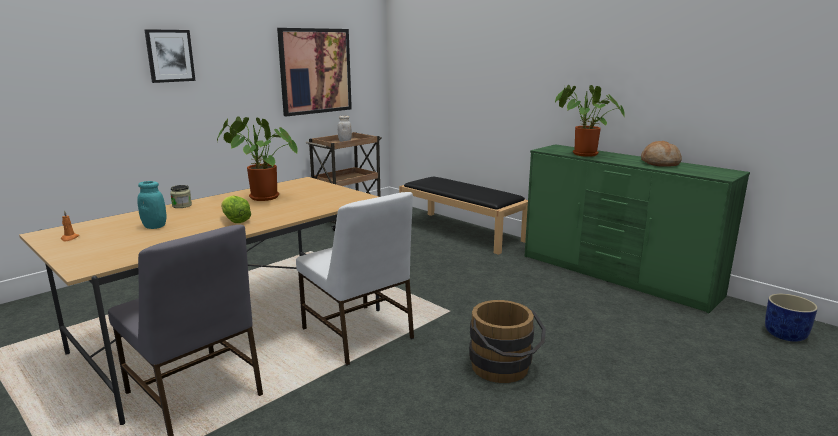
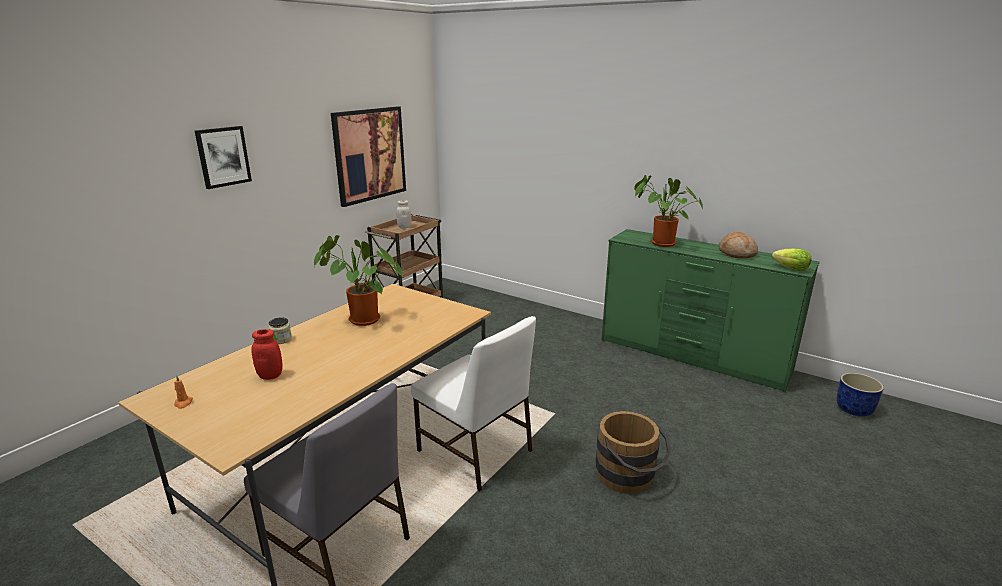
camera: 10 degrees left, 5 degrees up
turquoise jar [137,181,167,229] -> red jar [251,329,283,380]
lettuce [221,195,251,223] -> lettuce moved to [772,248,811,271]
black bench [399,176,528,255] -> none

